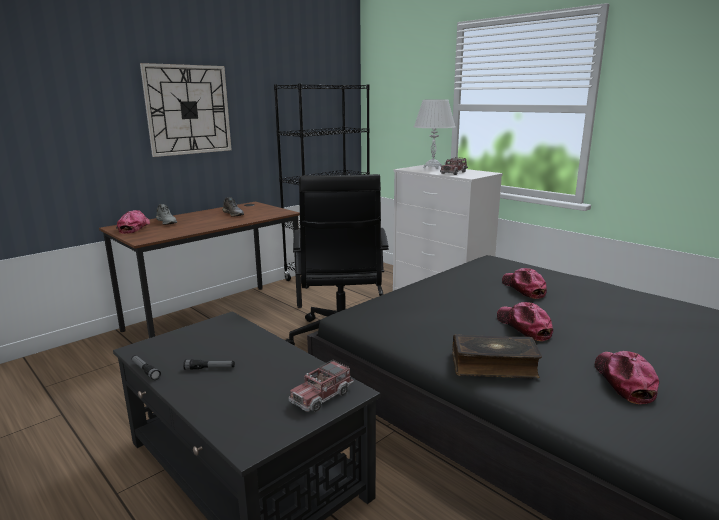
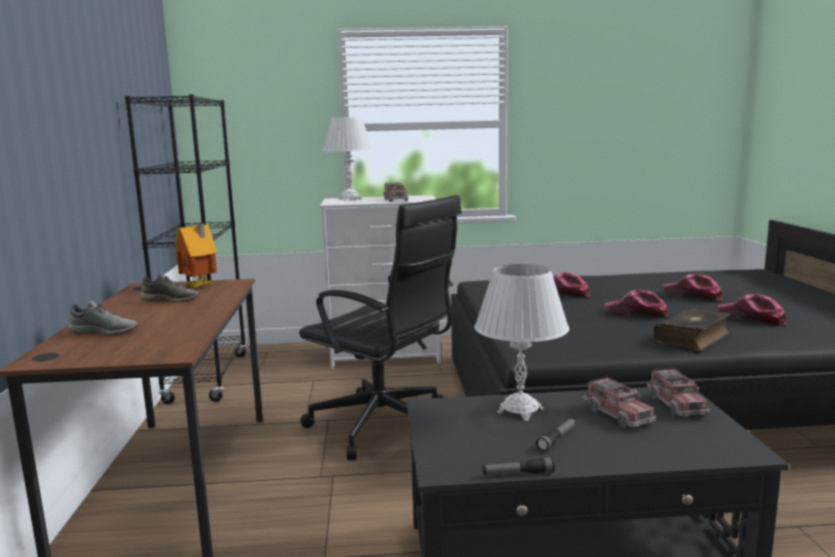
camera: 50 degrees left, 5 degrees down
cap [117,210,150,234] -> cap moved to [663,274,724,300]
wall clock [140,63,231,157] -> none
none -> toy house [175,223,217,288]
none -> white table lamp [474,264,569,421]
none -> toy truck [583,376,656,428]

